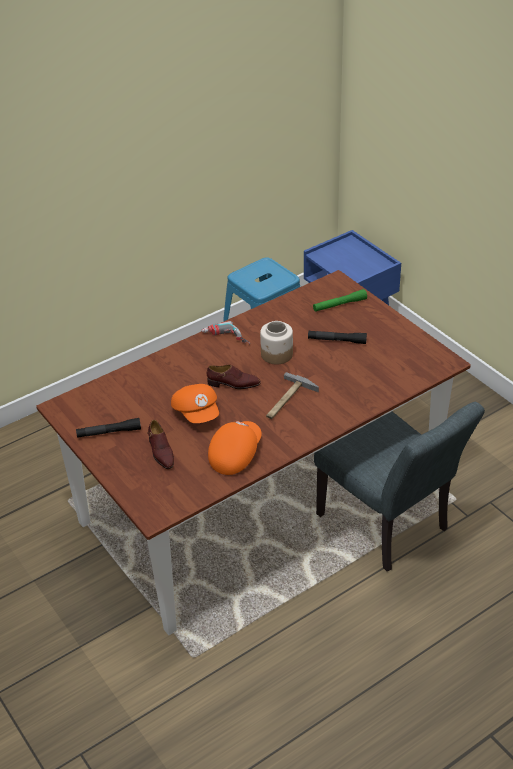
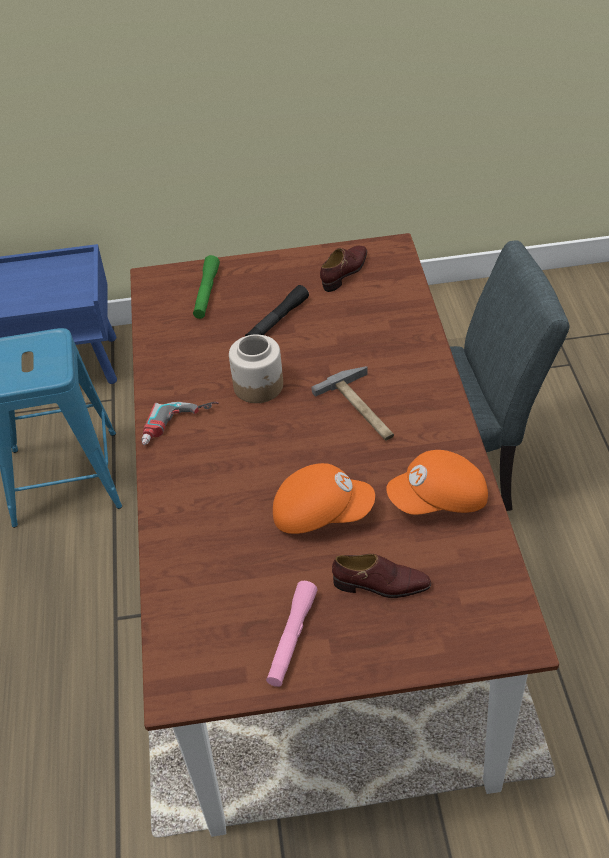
camera: 60 degrees left, 5 degrees up
black flashlight [76,418,141,438] -> pink flashlight [266,581,318,687]
brown shoe [207,365,261,389] -> brown shoe moved to [320,246,367,292]
orange cap [208,421,262,475] -> orange cap turned 75 degrees counterclockwise [386,450,488,515]

